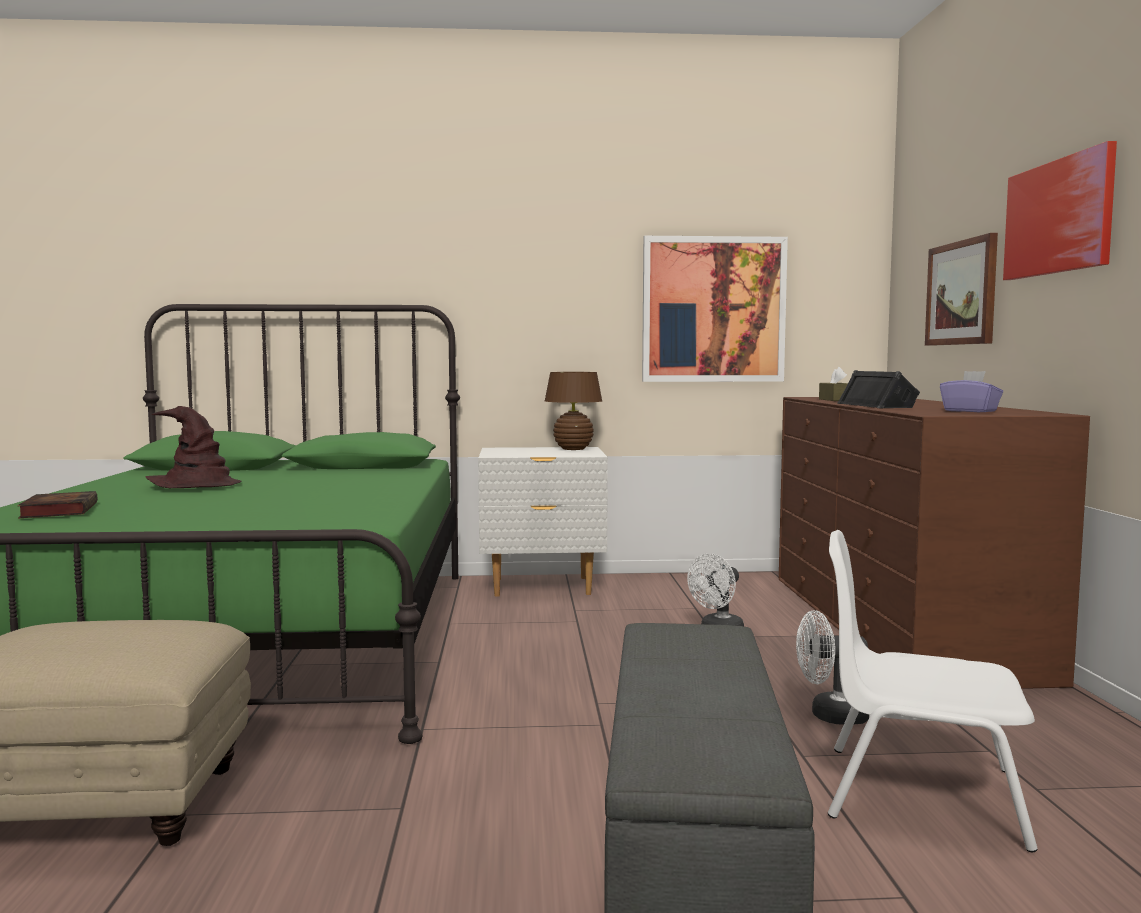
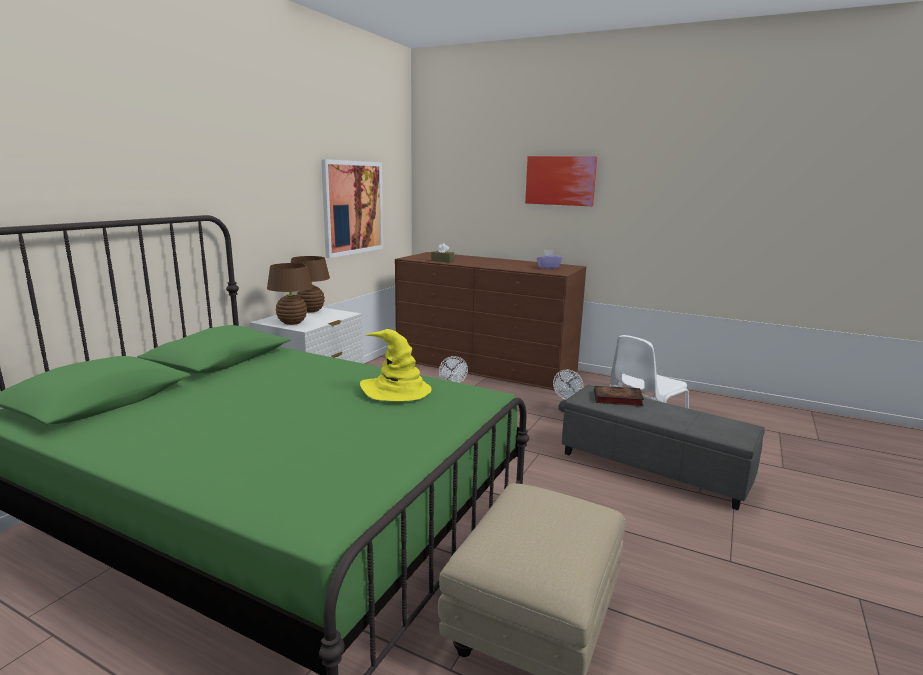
camera: 60 degrees left, 10 degrees up
book [17,491,98,518] -> book moved to [594,385,644,406]
brown hat [146,406,241,488] -> none
black speaker [837,370,920,408] -> none
picture [925,233,998,346] -> none
none -> brown table lamp [267,263,313,325]
none -> yellow hat [360,329,432,401]

